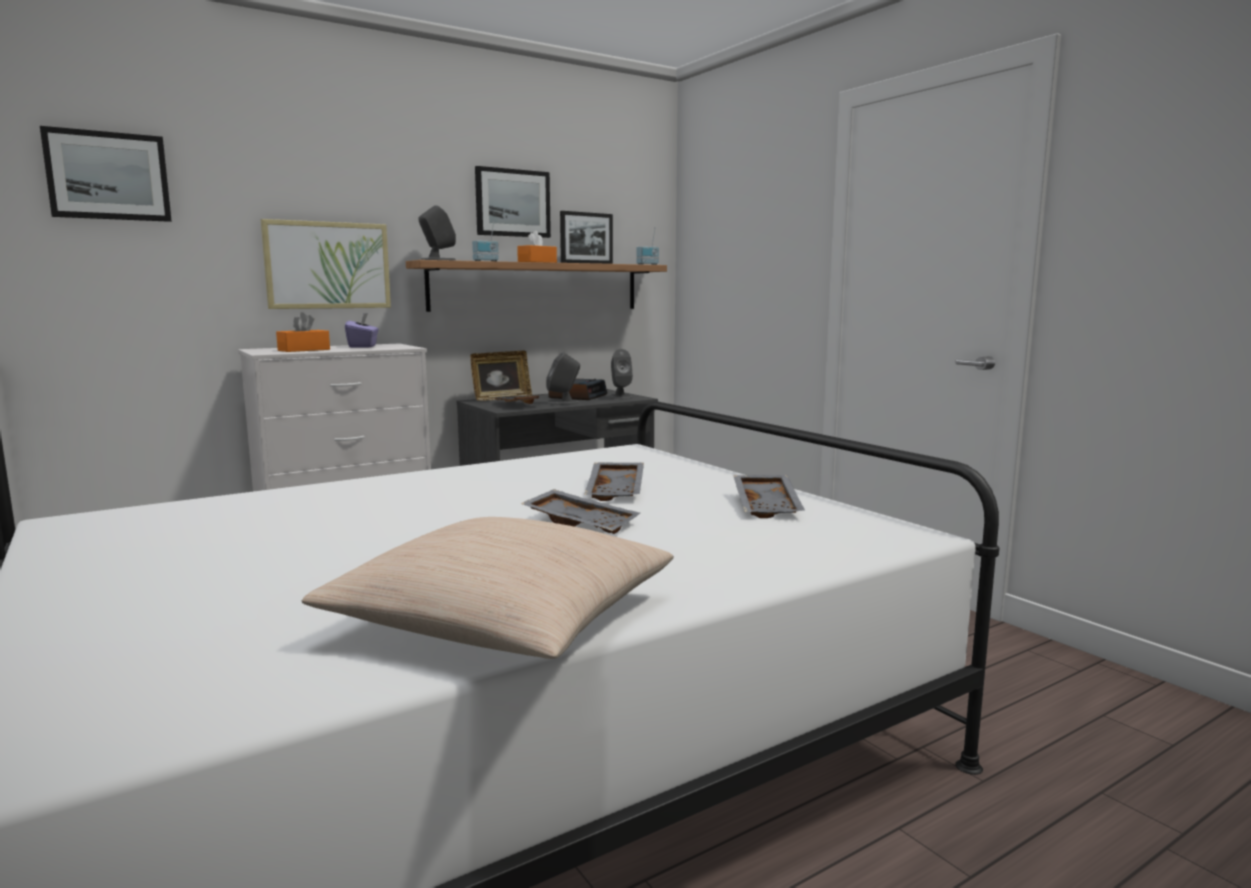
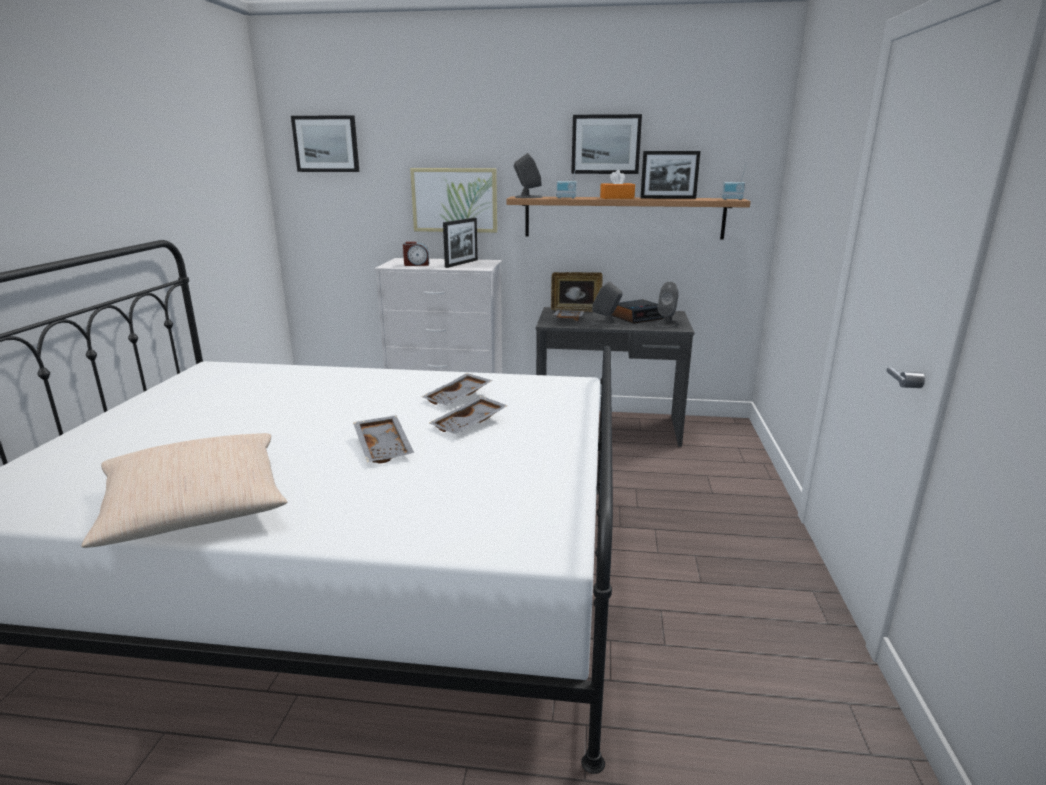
camera: 40 degrees right, 10 degrees up
orange tissue box [276,312,330,352] -> alarm clock [403,242,429,266]
purple tissue box [345,313,379,348] -> picture frame [443,218,478,268]
grey tray [734,475,805,518] -> grey tray moved to [422,373,492,405]

